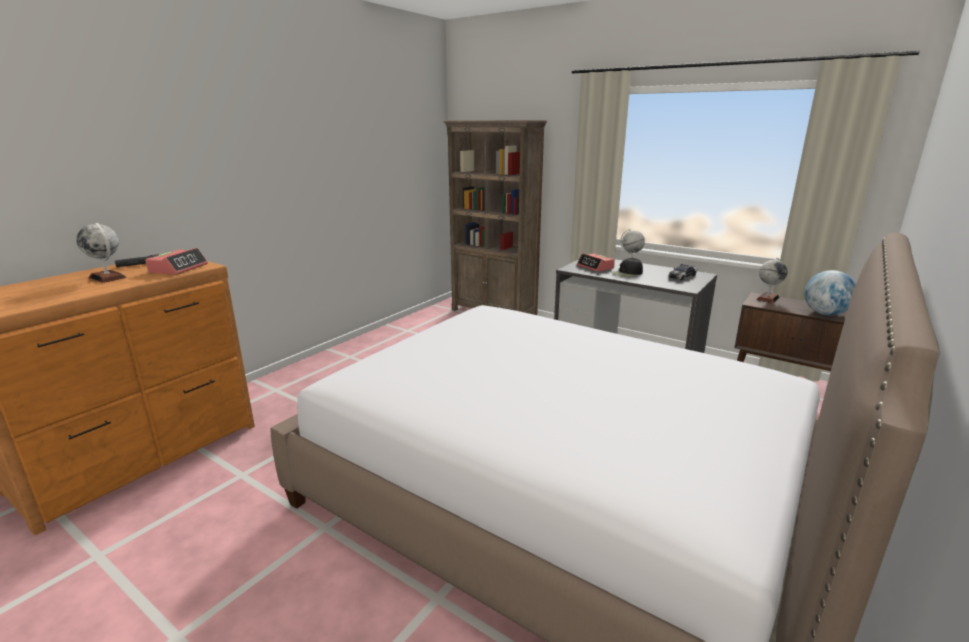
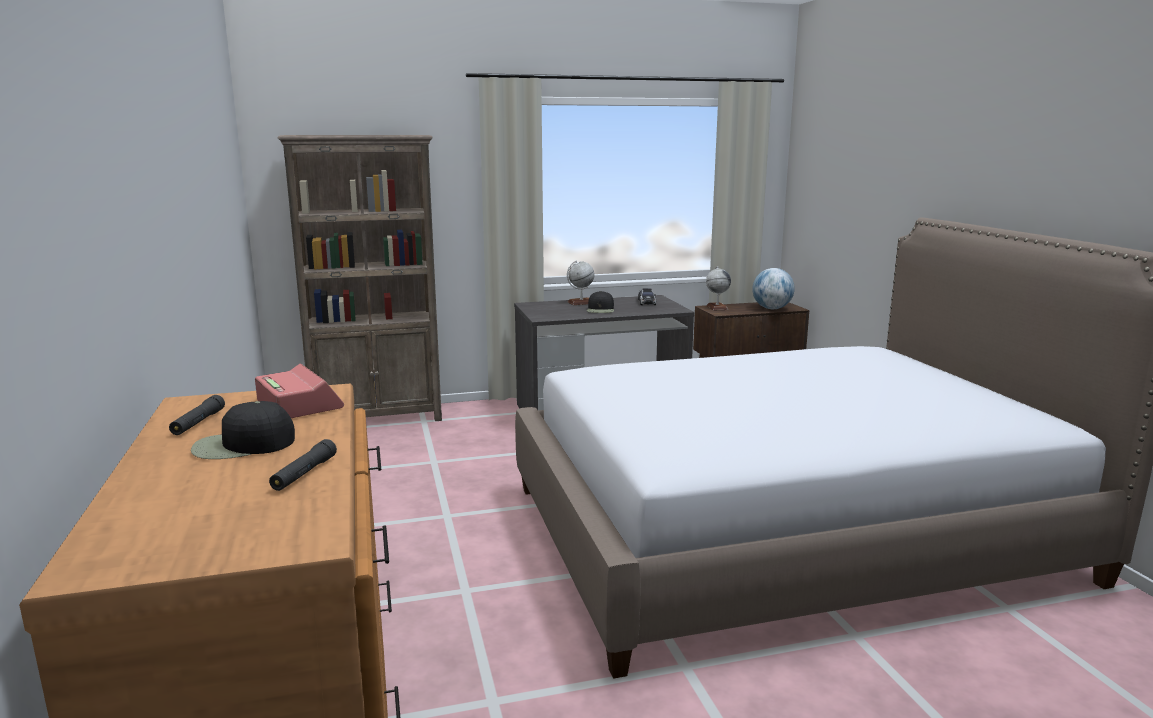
camera: 50 degrees left, 5 degrees down
globe [76,223,127,283] -> black cap [191,401,295,459]
alarm clock [577,253,615,272] -> none
none -> black flashlight [269,439,337,491]

